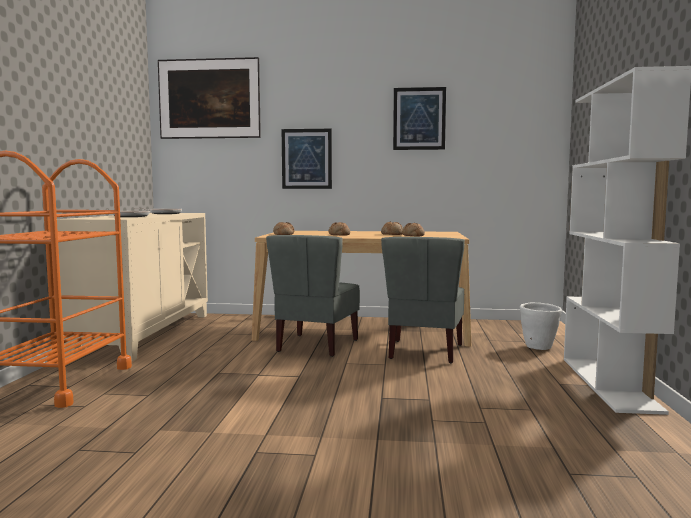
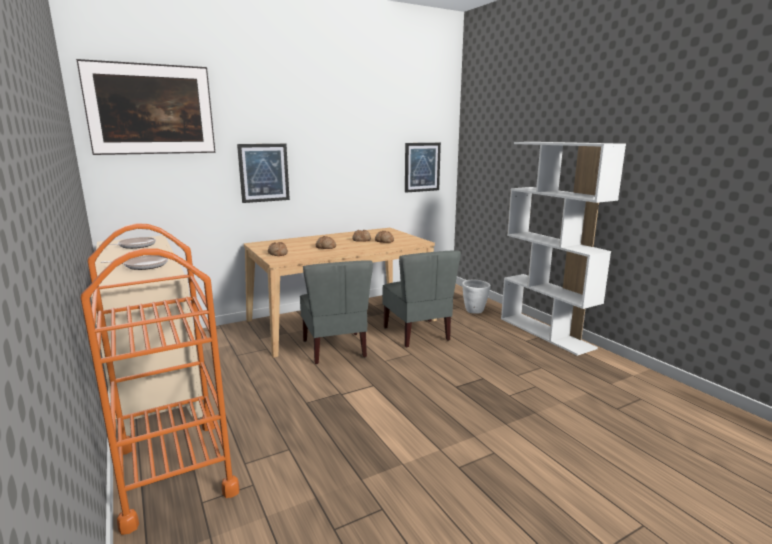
camera: 35 degrees left, 10 degrees up
picture [393,87,446,150] -> picture moved to [405,143,441,193]

